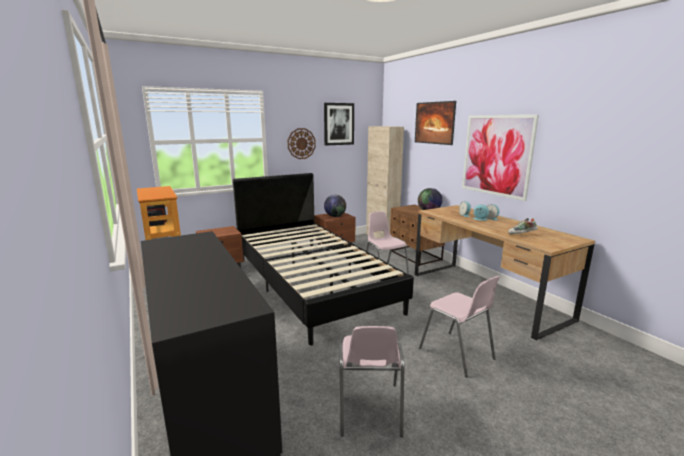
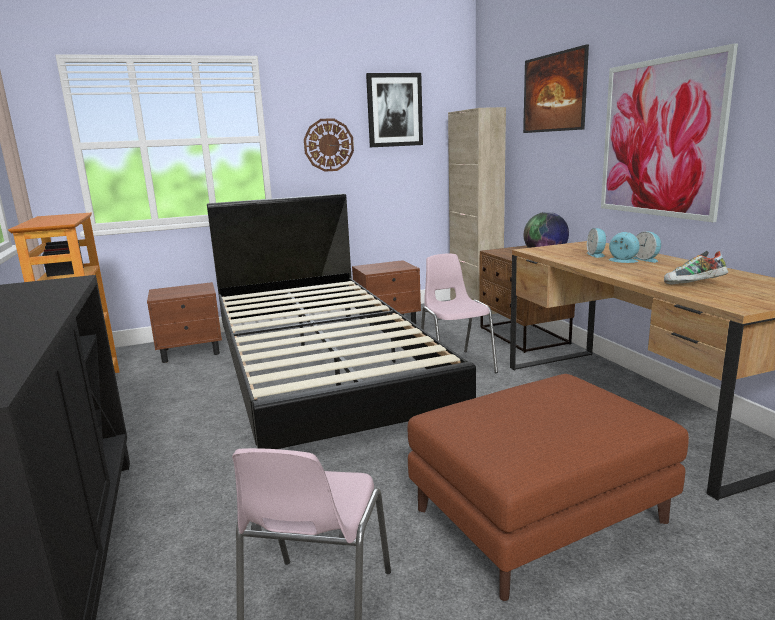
camera: 10 degrees right, 0 degrees up
globe [324,195,346,217] -> none
pink chair [419,276,500,377] -> brown ottoman [408,374,689,601]

